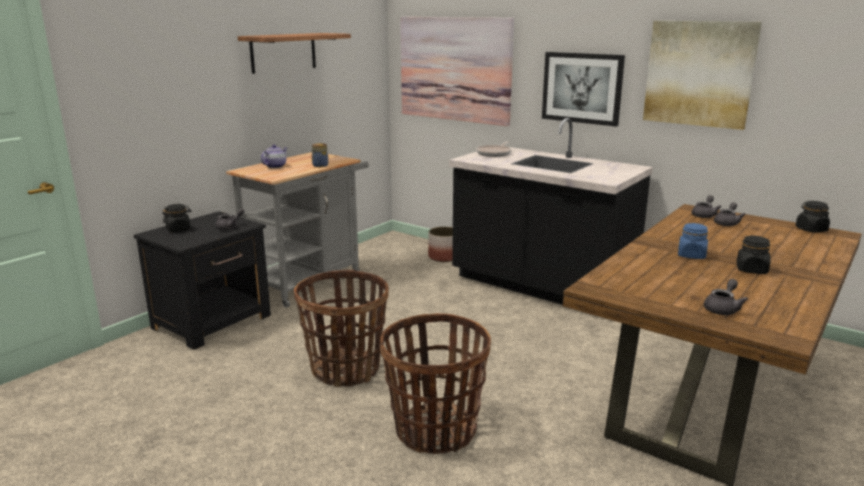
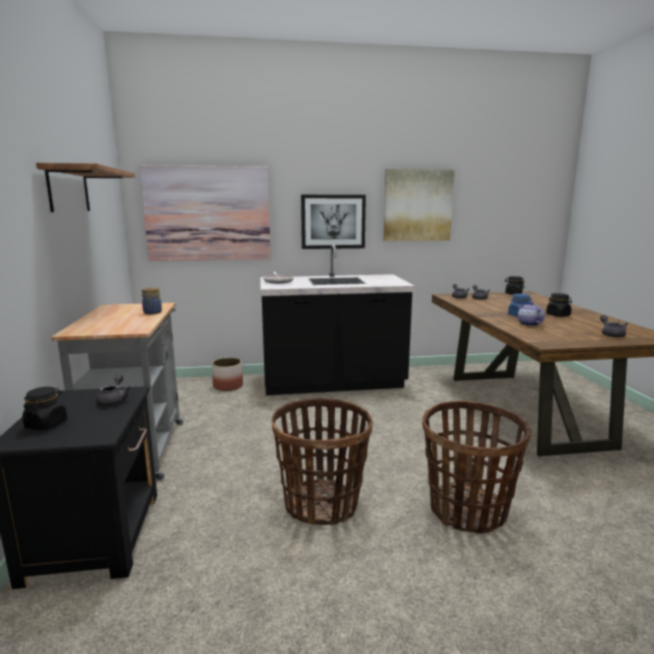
camera: 45 degrees left, 5 degrees down
teapot [261,145,287,168] -> teapot moved to [518,302,545,326]

